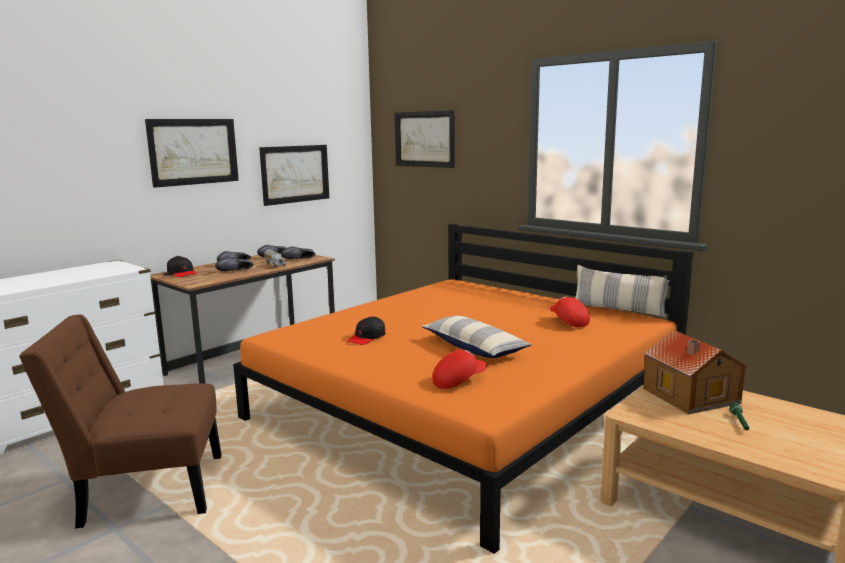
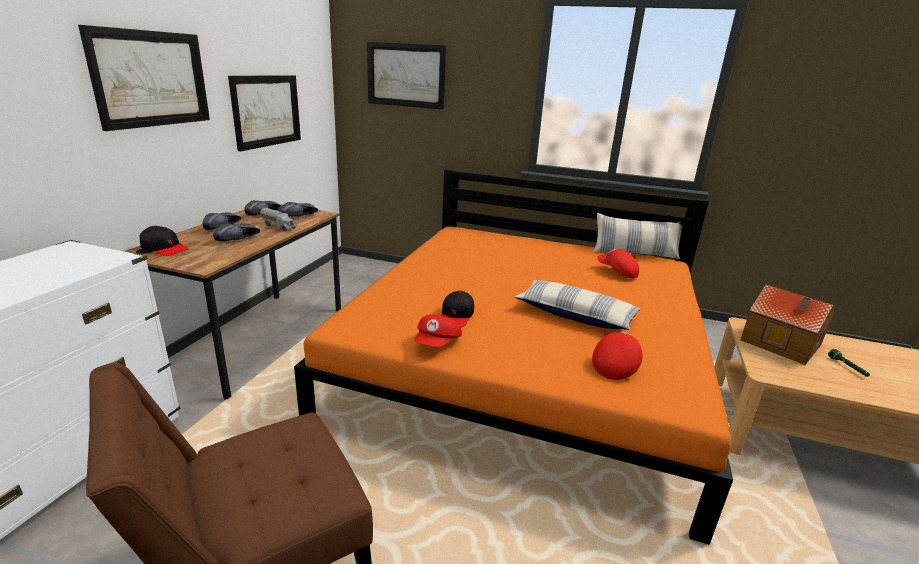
camera: 25 degrees left, 10 degrees up
none -> red cap [414,314,462,347]

